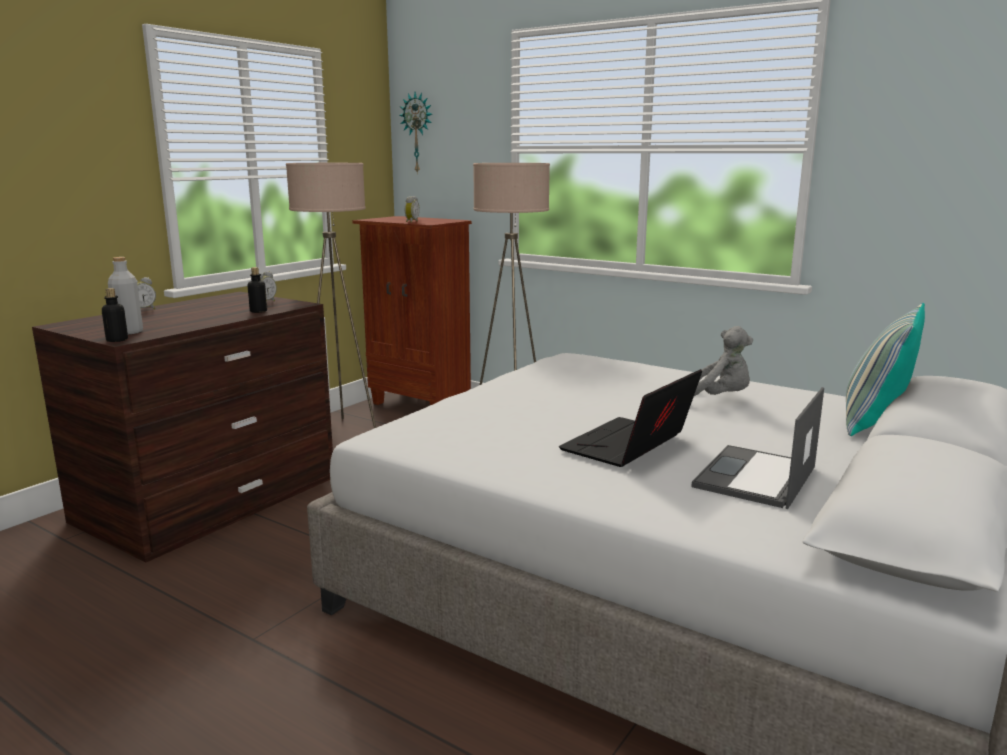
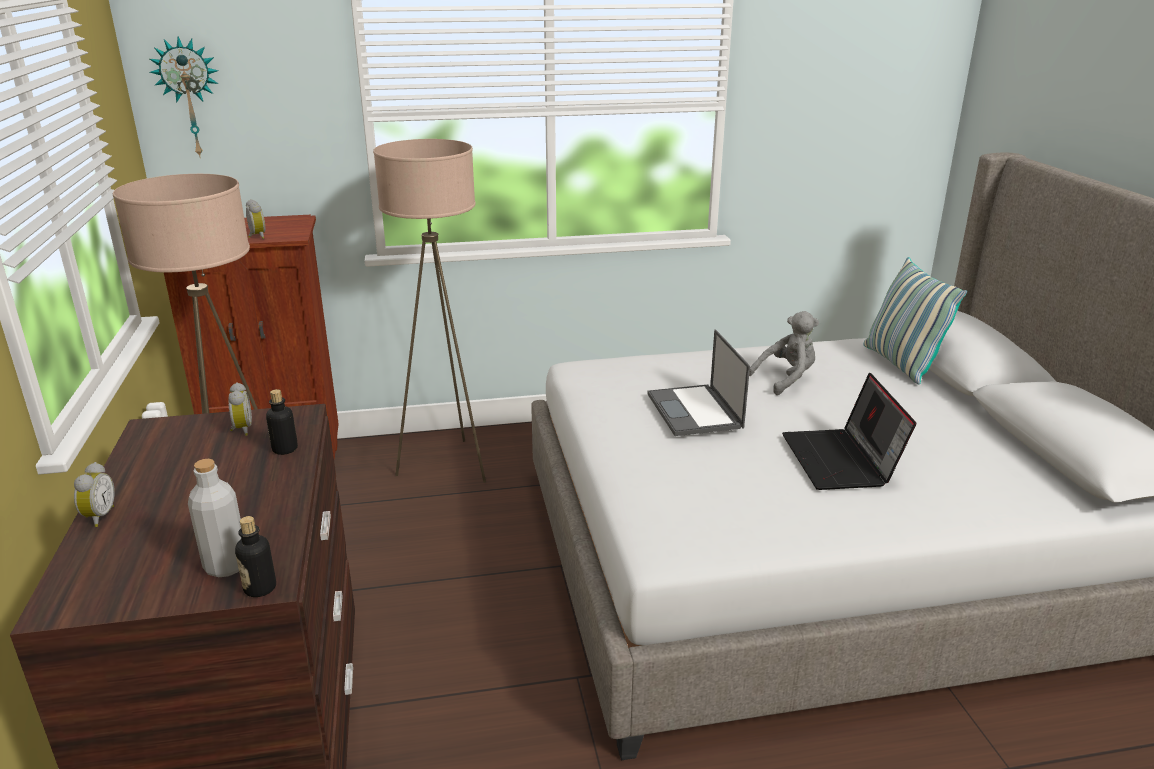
camera: 45 degrees left, 10 degrees up
laptop [691,387,824,509] -> laptop moved to [647,329,750,436]

